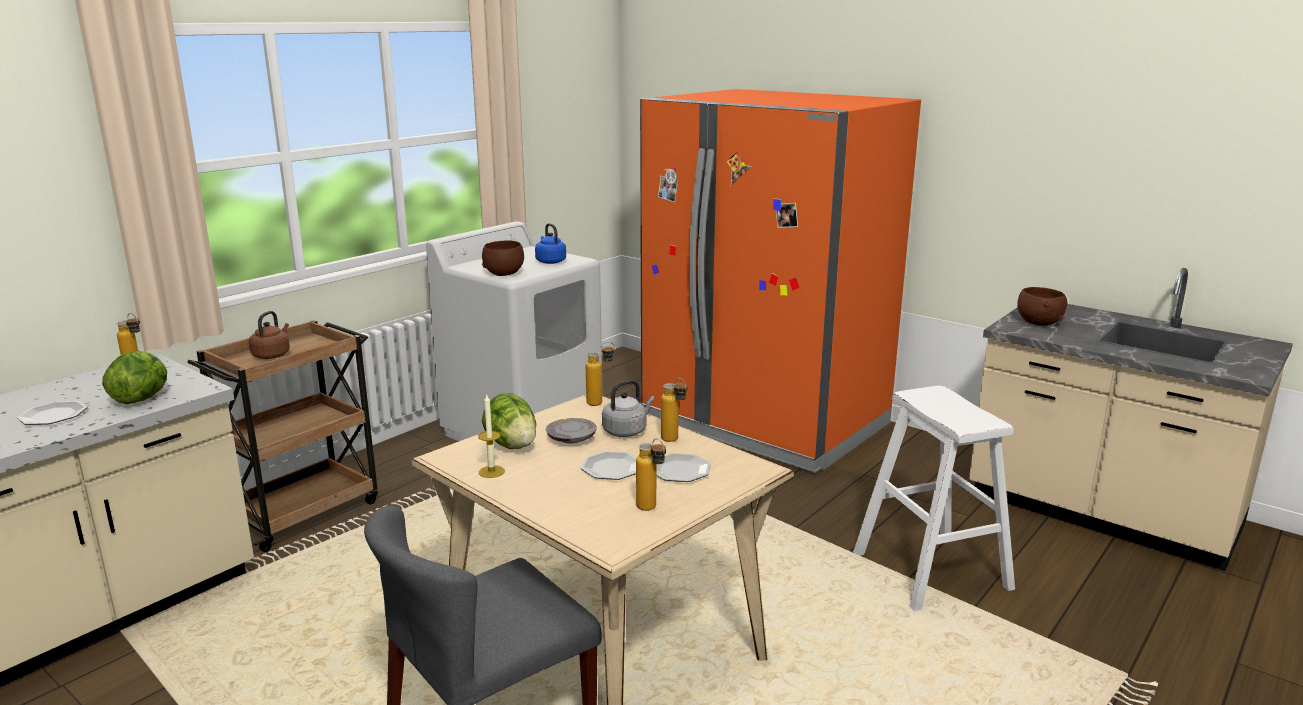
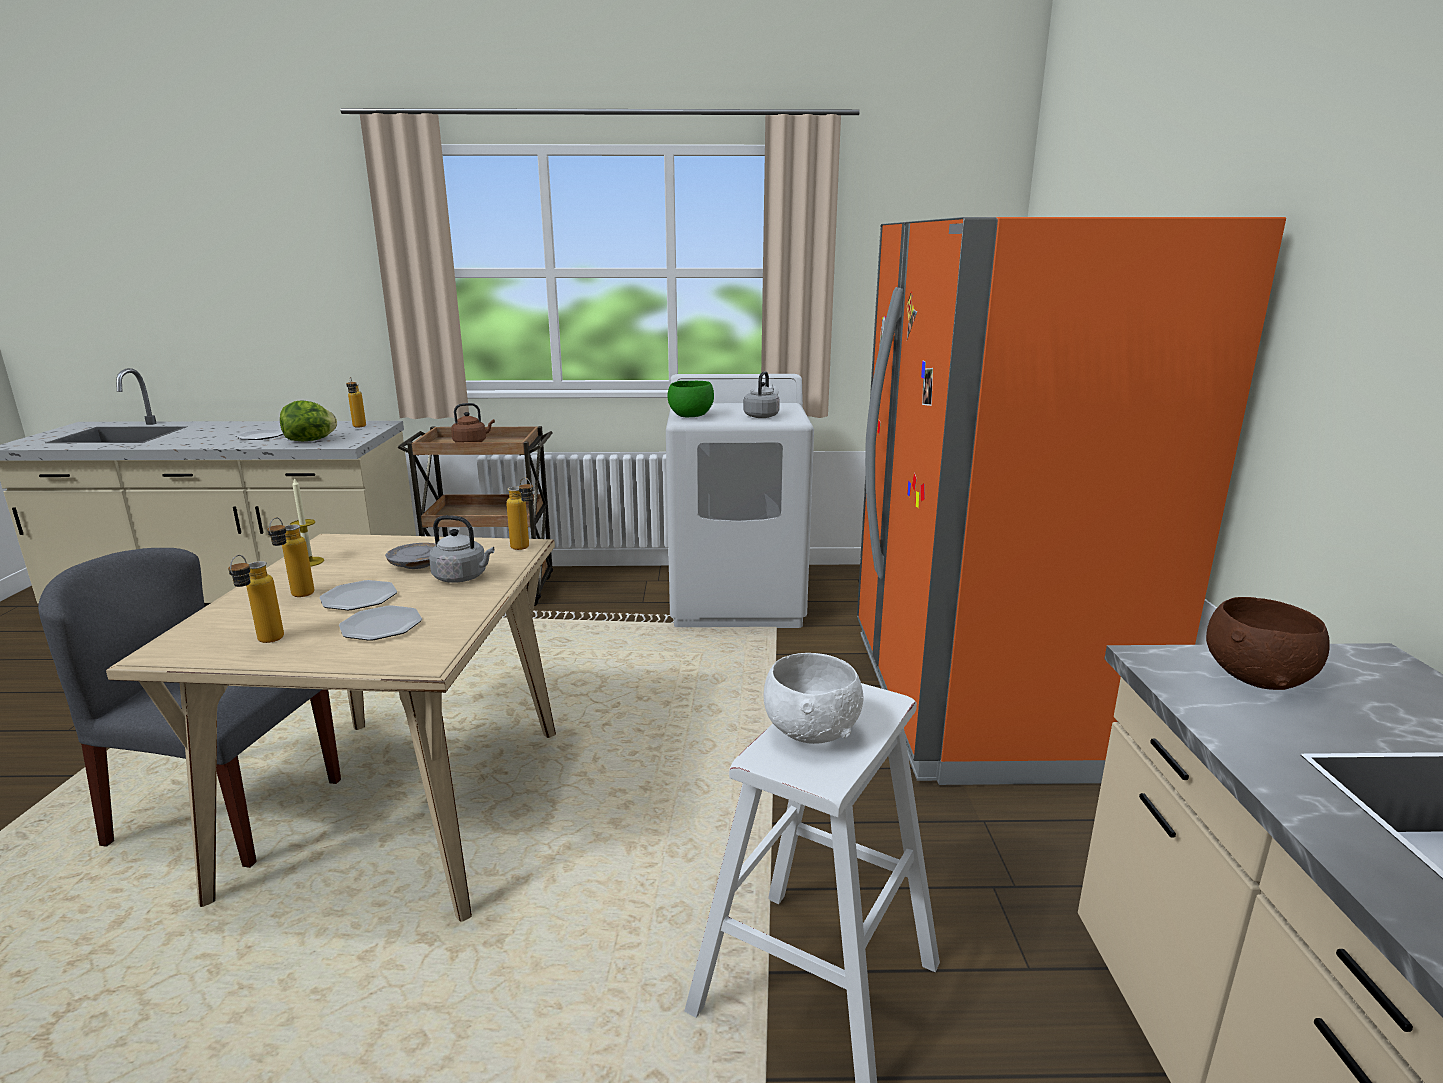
camera: 50 degrees right, 0 degrees up
brown bowl [482,241,524,276] -> green bowl [667,381,714,417]
lettuce [482,393,536,449] -> none
blue kettle [535,223,566,264] -> grey kettle [743,371,780,418]
bottle [661,378,687,442] -> bottle moved to [267,517,314,597]
none -> white bowl [764,653,864,744]

